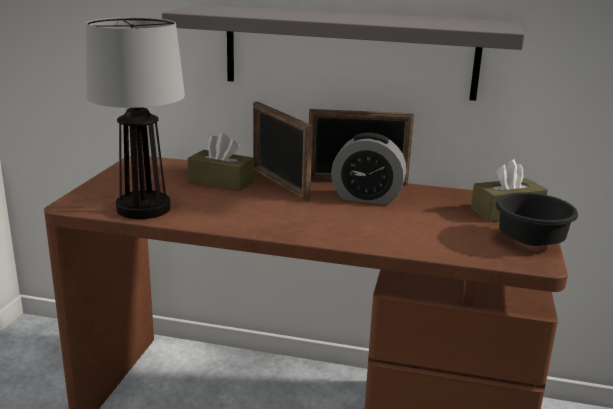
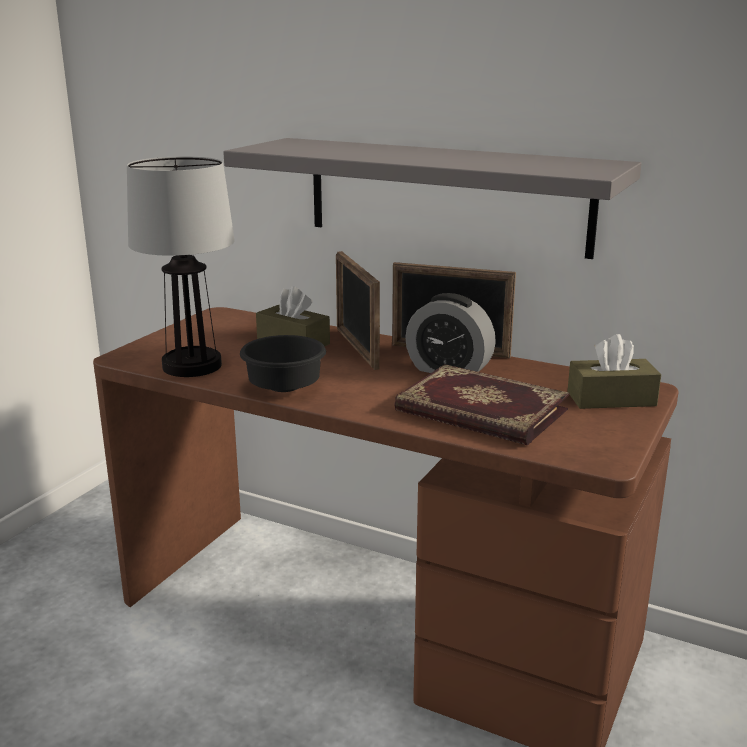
camera: 15 degrees right, 0 degrees up
black bowl [496,192,578,246] -> black bowl moved to [240,335,326,392]
none -> book [394,364,569,445]

